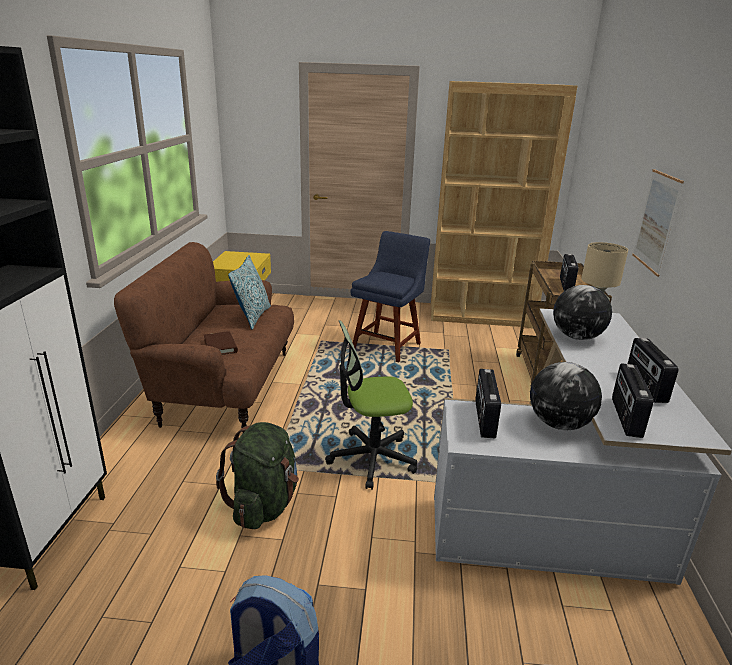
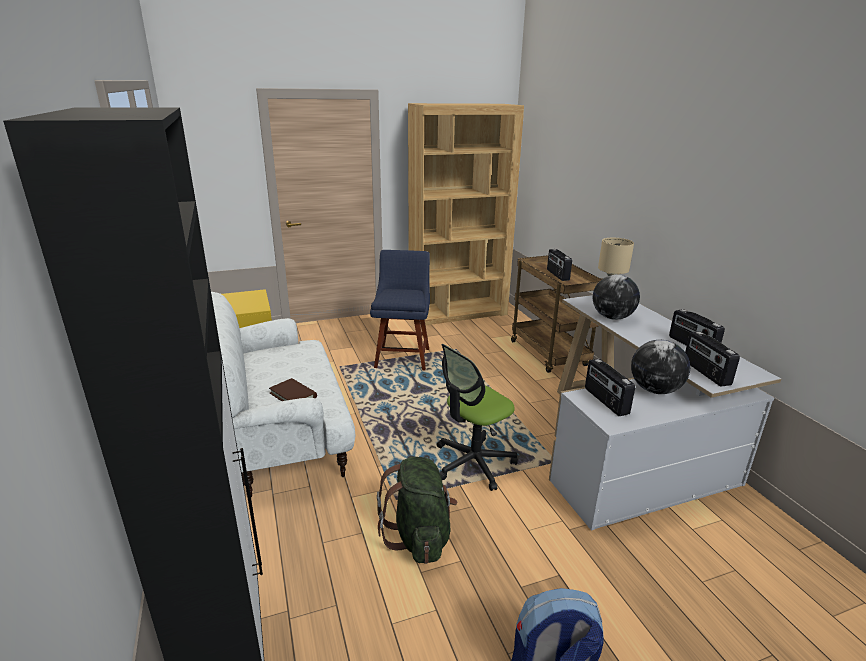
camera: 25 degrees left, 0 degrees up
brown sofa [114,242,294,433] -> white sofa [211,292,356,497]
pillow [228,255,271,330] -> none
picture [632,169,684,277] -> none

